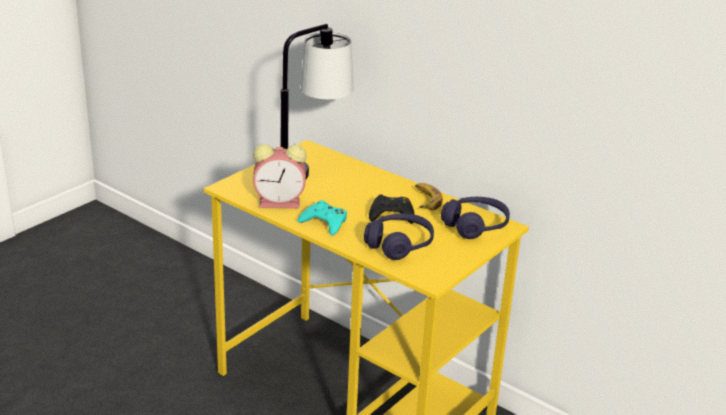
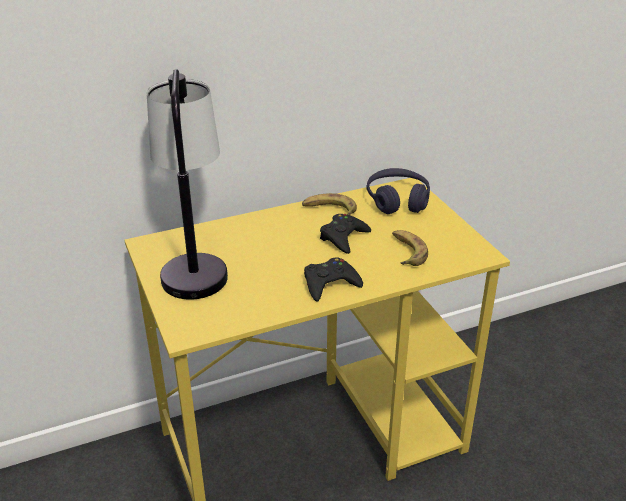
camera: 60 degrees left, 5 degrees up
alarm clock [253,144,307,208] -> none
turquoise game controller [298,200,347,236] -> black game controller [304,257,363,302]
purple headphones [364,214,434,260] -> banana [392,230,428,266]

